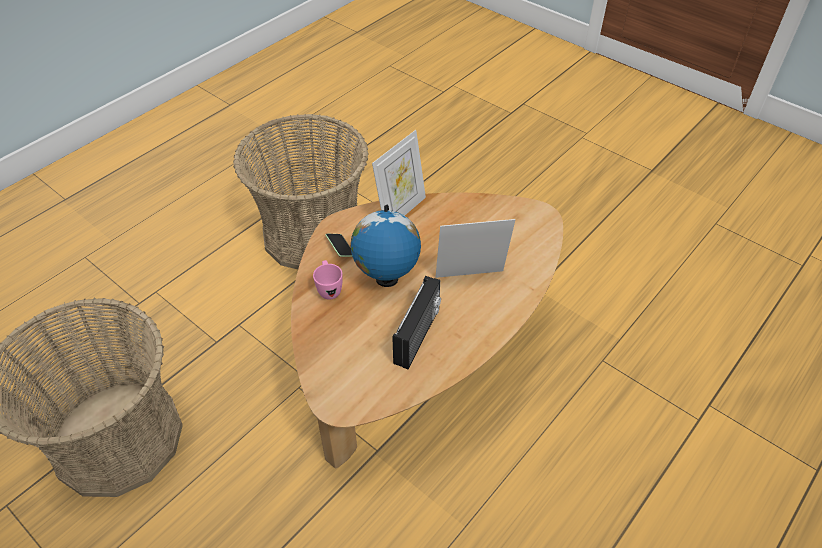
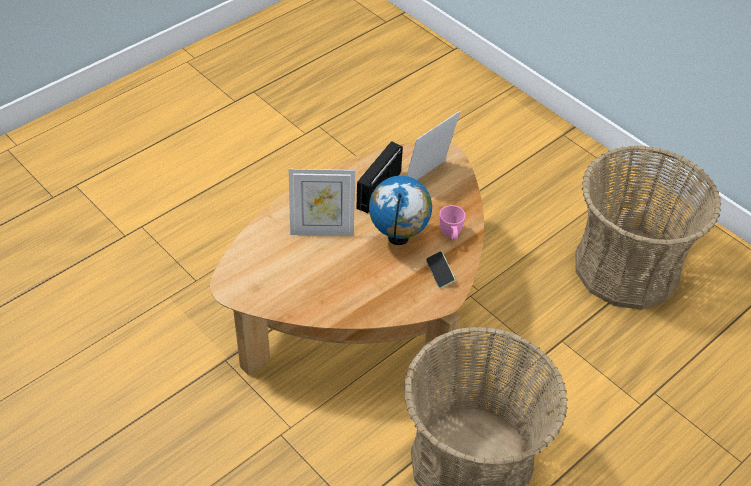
camera: 175 degrees left, 0 degrees up
picture frame [372,130,426,216] -> picture frame moved to [406,111,461,180]

